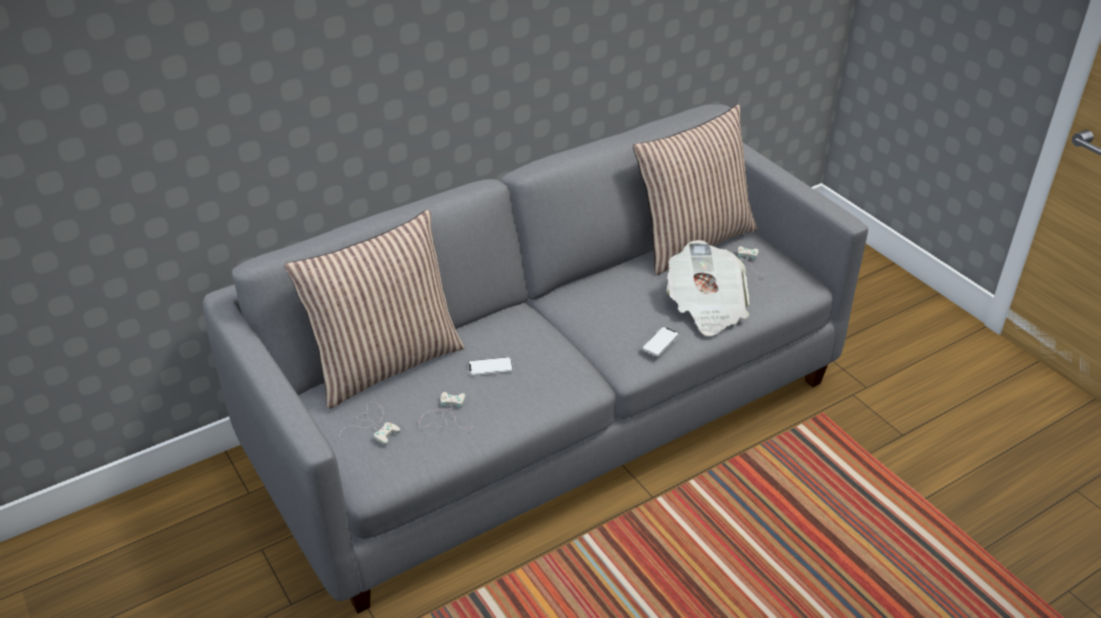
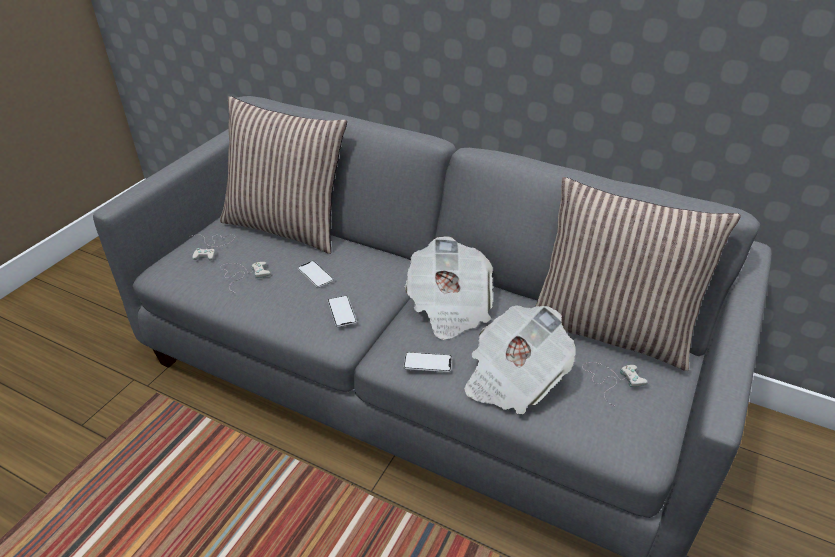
camera: 60 degrees right, 0 degrees up
none -> phone [327,295,357,327]
none -> newspaper [405,236,493,340]

